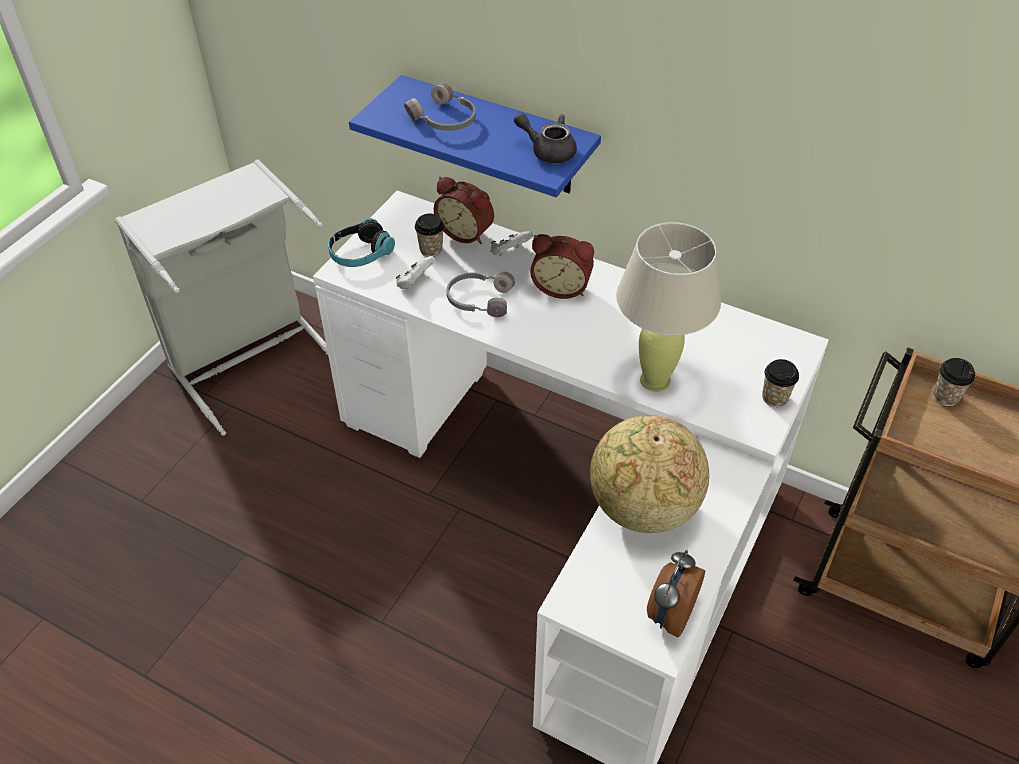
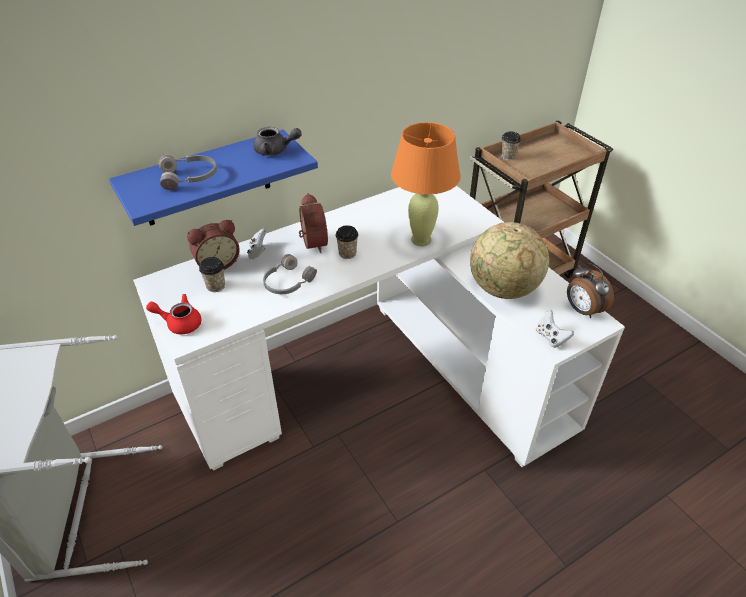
camera: 60 degrees left, 5 degrees down
headphones [328,218,395,267] -> red teapot [146,294,202,335]
white game controller [396,256,436,289] -> white game controller moved to [536,310,574,348]
grey teapot [514,113,577,163] -> grey teapot turned 135 degrees counterclockwise [253,127,302,156]
alarm clock [530,234,594,299] -> alarm clock turned 60 degrees counterclockwise [299,193,328,253]
beige table lamp [616,222,721,392] -> orange table lamp [391,122,461,246]
cup [762,359,799,407] -> cup moved to [336,225,358,259]

